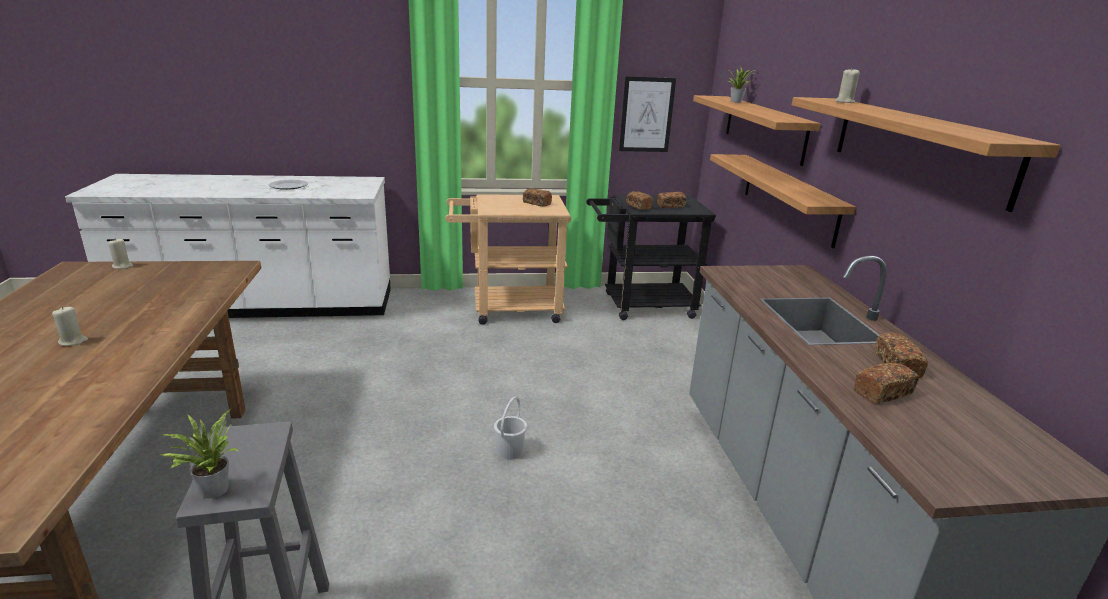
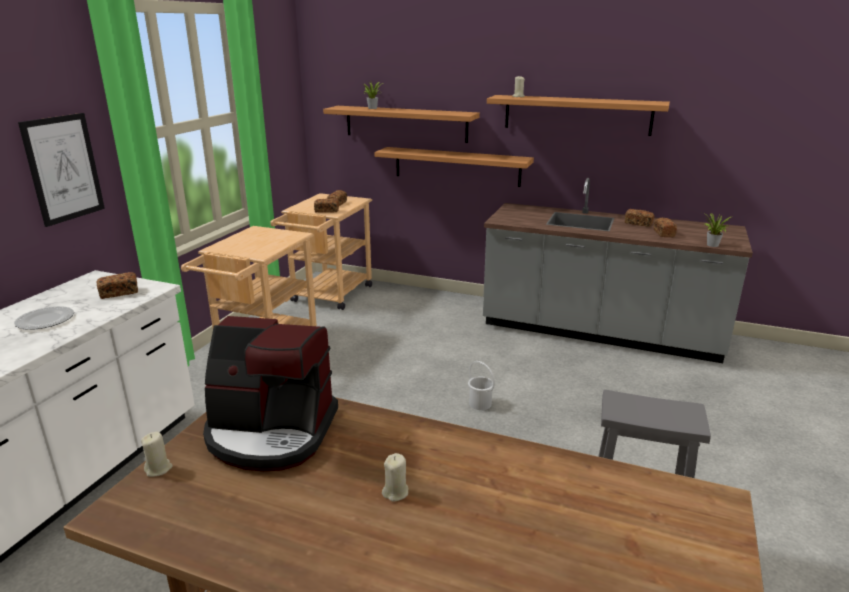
camera: 60 degrees left, 0 degrees up
potted plant [159,409,239,498] -> potted plant moved to [705,212,731,247]
bread [523,189,552,206] -> bread moved to [97,272,138,299]
black cart [586,195,716,320] -> beige cart [270,193,372,310]
picture [619,76,676,152] -> picture moved to [18,113,105,227]
none -> coffee machine [203,316,338,471]

